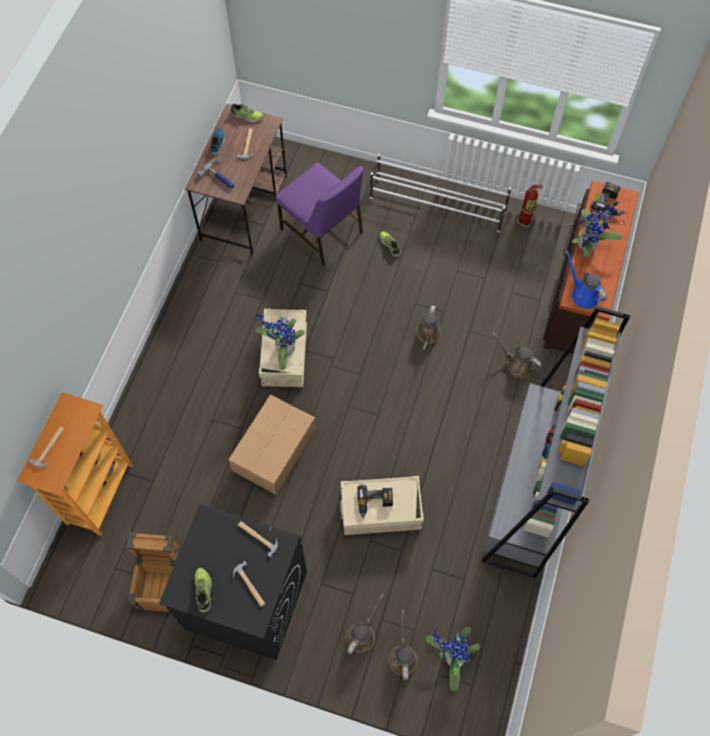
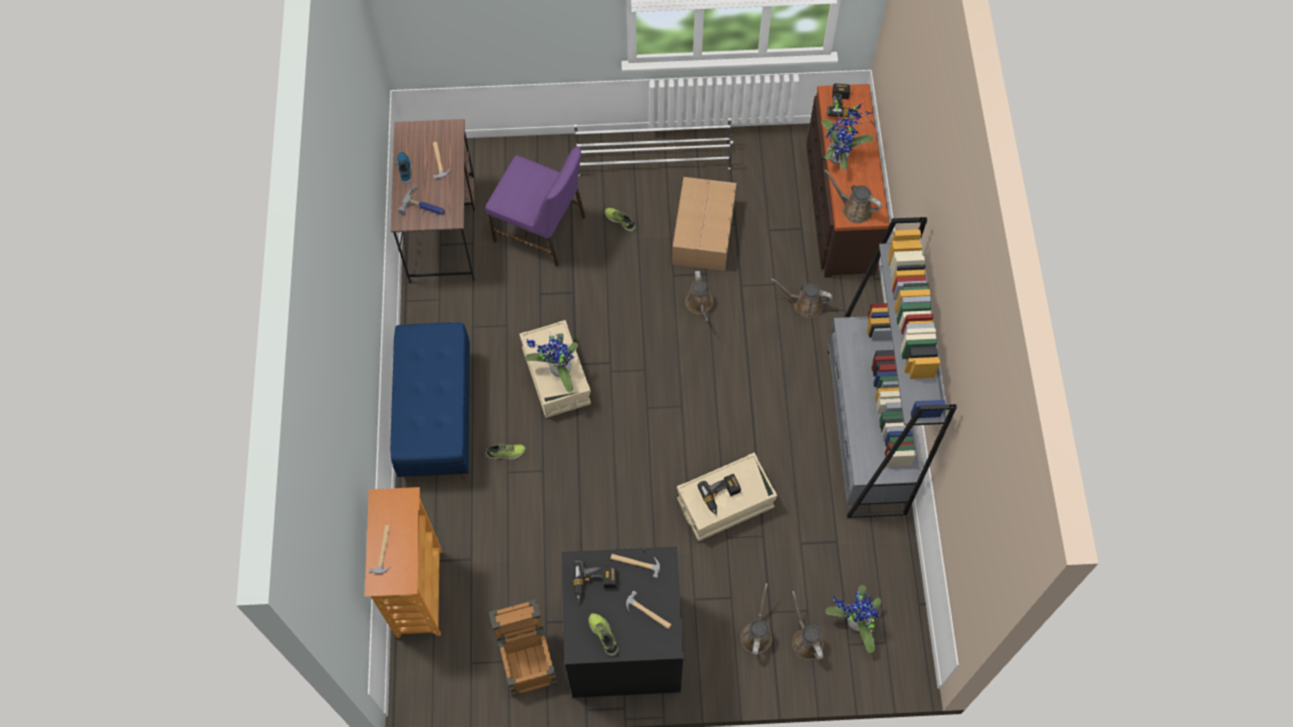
camera: 20 degrees left, 0 degrees up
cardboard box [228,395,316,495] -> cardboard box moved to [672,177,736,271]
shoe [230,104,263,122] -> shoe moved to [486,444,525,460]
fire extinguisher [517,185,543,228] -> none
blue watering can [566,251,607,309] -> brown watering can [824,169,882,224]
none -> blue bench [390,322,470,482]
none -> power drill [573,560,616,602]

